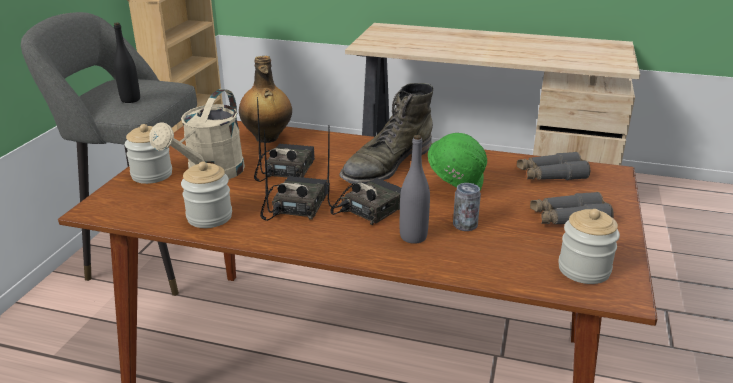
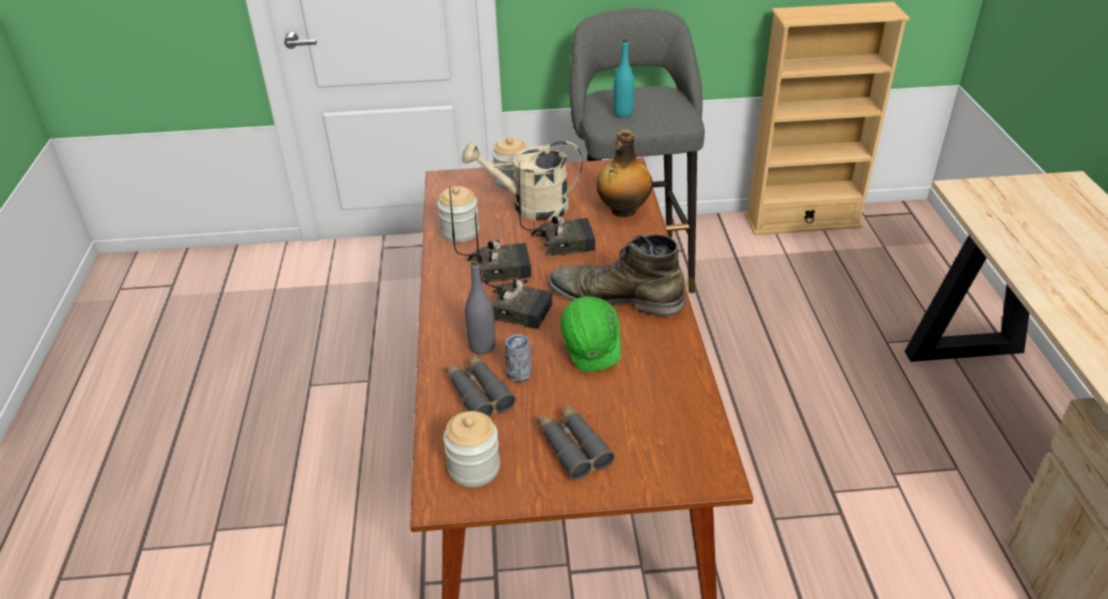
camera: 70 degrees right, 10 degrees up
black bottle [114,22,140,103] -> turquoise bottle [613,39,634,117]
grey binoculars [517,152,590,180] -> grey binoculars moved to [445,355,516,417]

